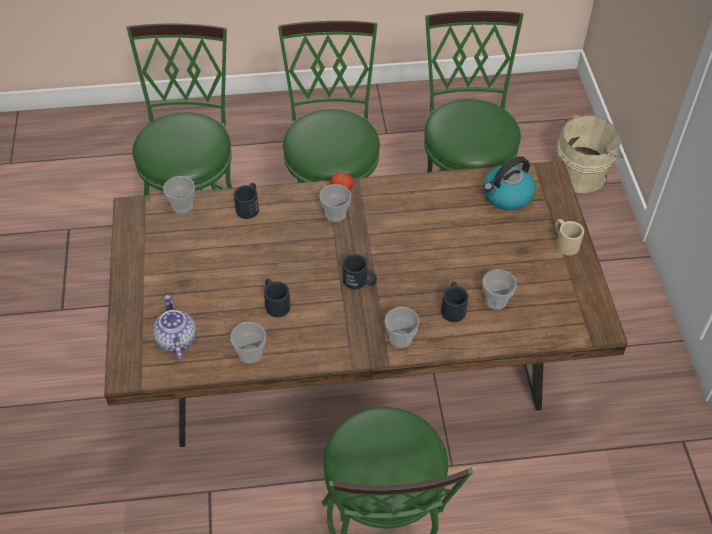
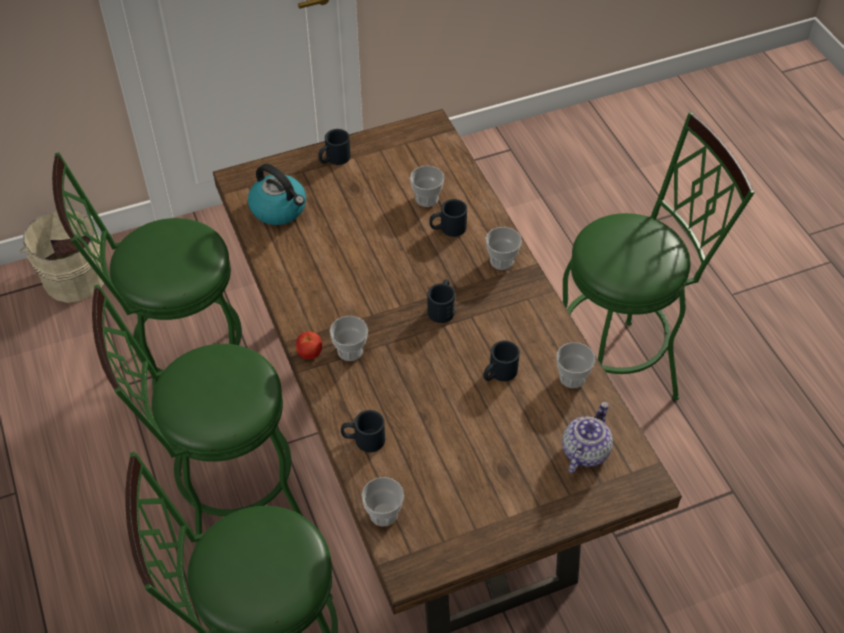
camera: 105 degrees left, 0 degrees up
teapot [153,295,196,360] -> teapot turned 150 degrees clockwise [562,402,613,473]
beige mug [555,219,584,256] -> black mug [318,129,351,165]

